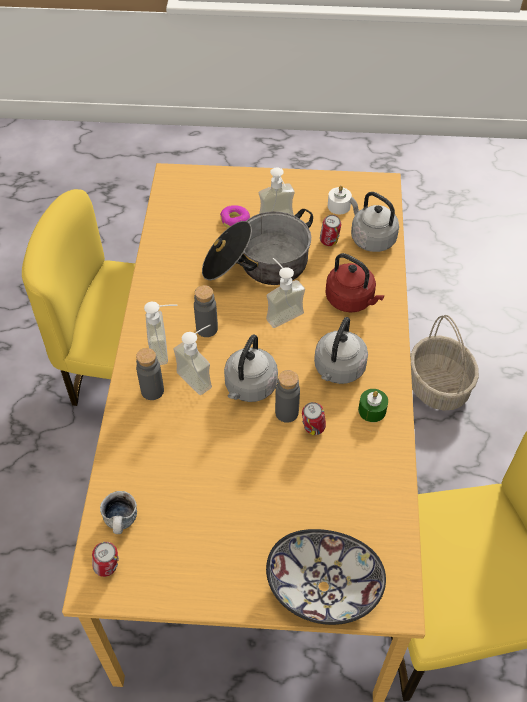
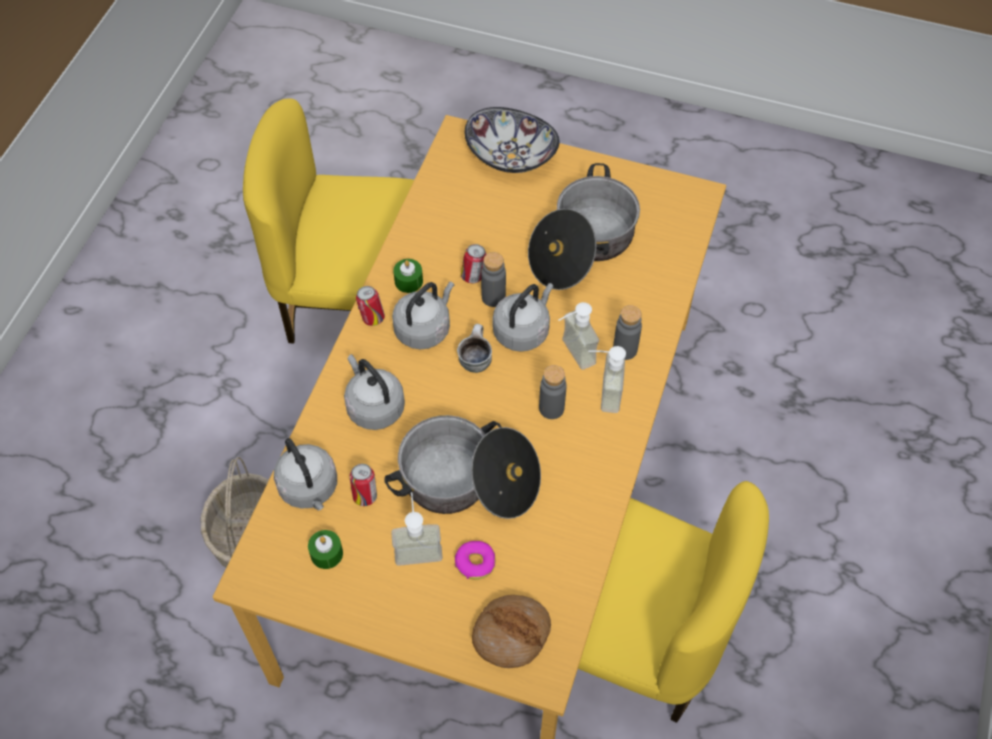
camera: 165 degrees left, 5 degrees up
can [92,542,119,577] -> can moved to [356,286,385,326]
mug [100,491,137,534] -> mug moved to [457,324,492,373]
soap dispenser [266,258,305,328] -> none
red kettle [325,253,384,312] -> grey kettle [344,354,405,430]
white candle [328,185,352,214] -> green candle [308,530,343,569]
none -> bread [472,595,551,668]
none -> cooking pot [528,163,640,290]

